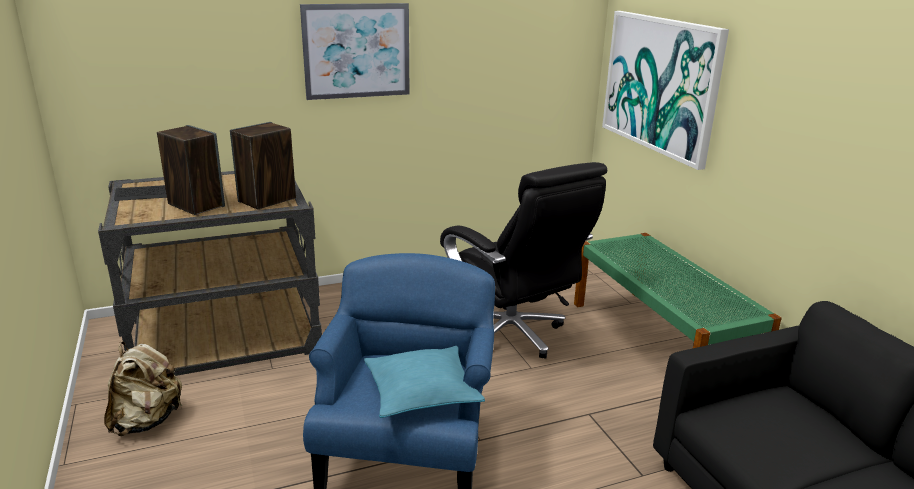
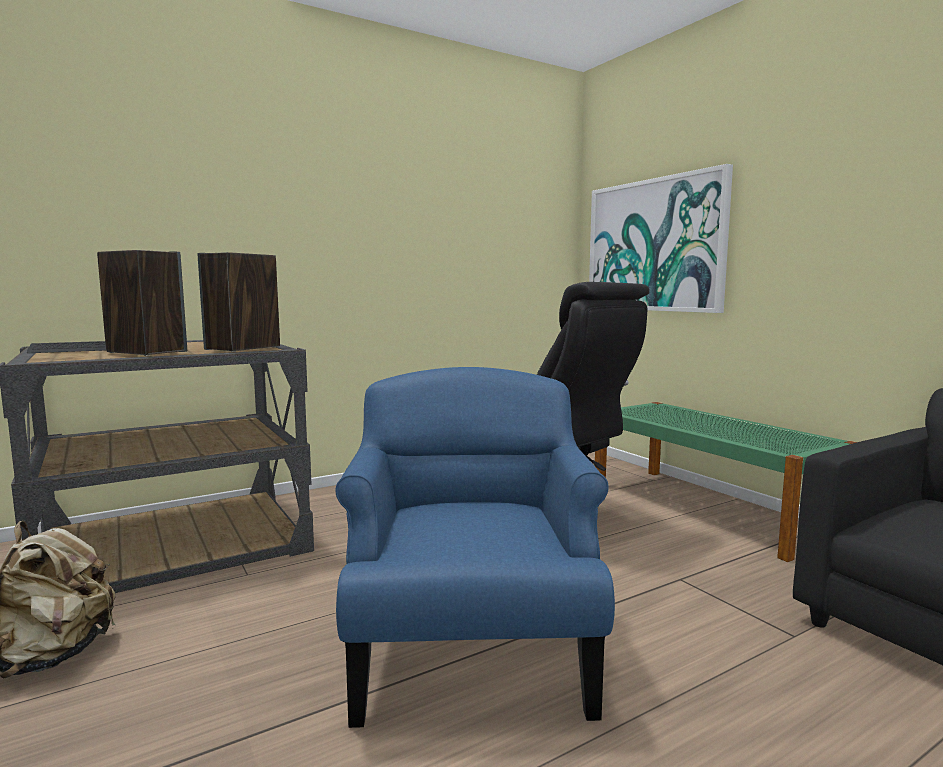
camera: 10 degrees left, 15 degrees down
picture [300,3,409,100] -> none
turquoise pillow [364,346,485,418] -> none

